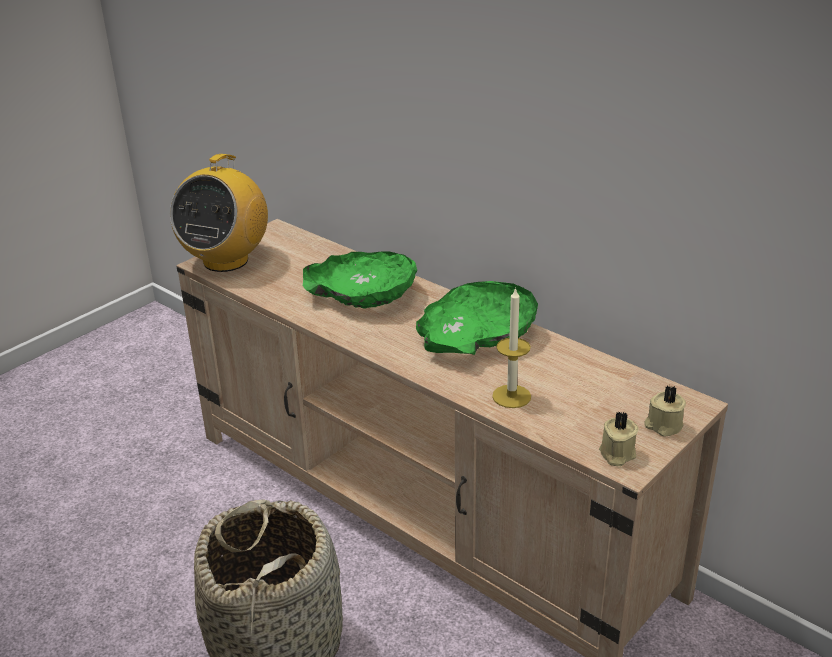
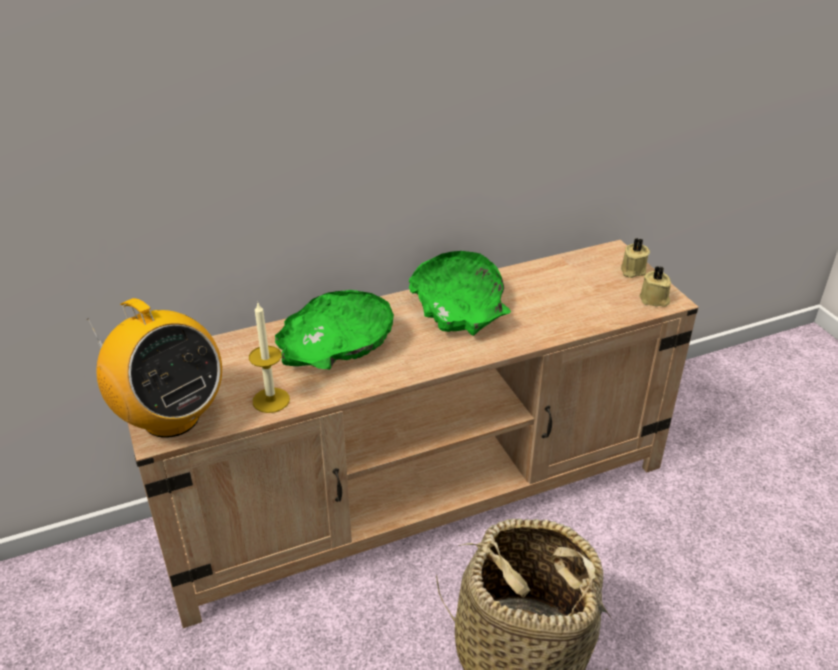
camera: 65 degrees left, 5 degrees up
candle [492,287,531,408] -> candle moved to [249,301,290,413]

